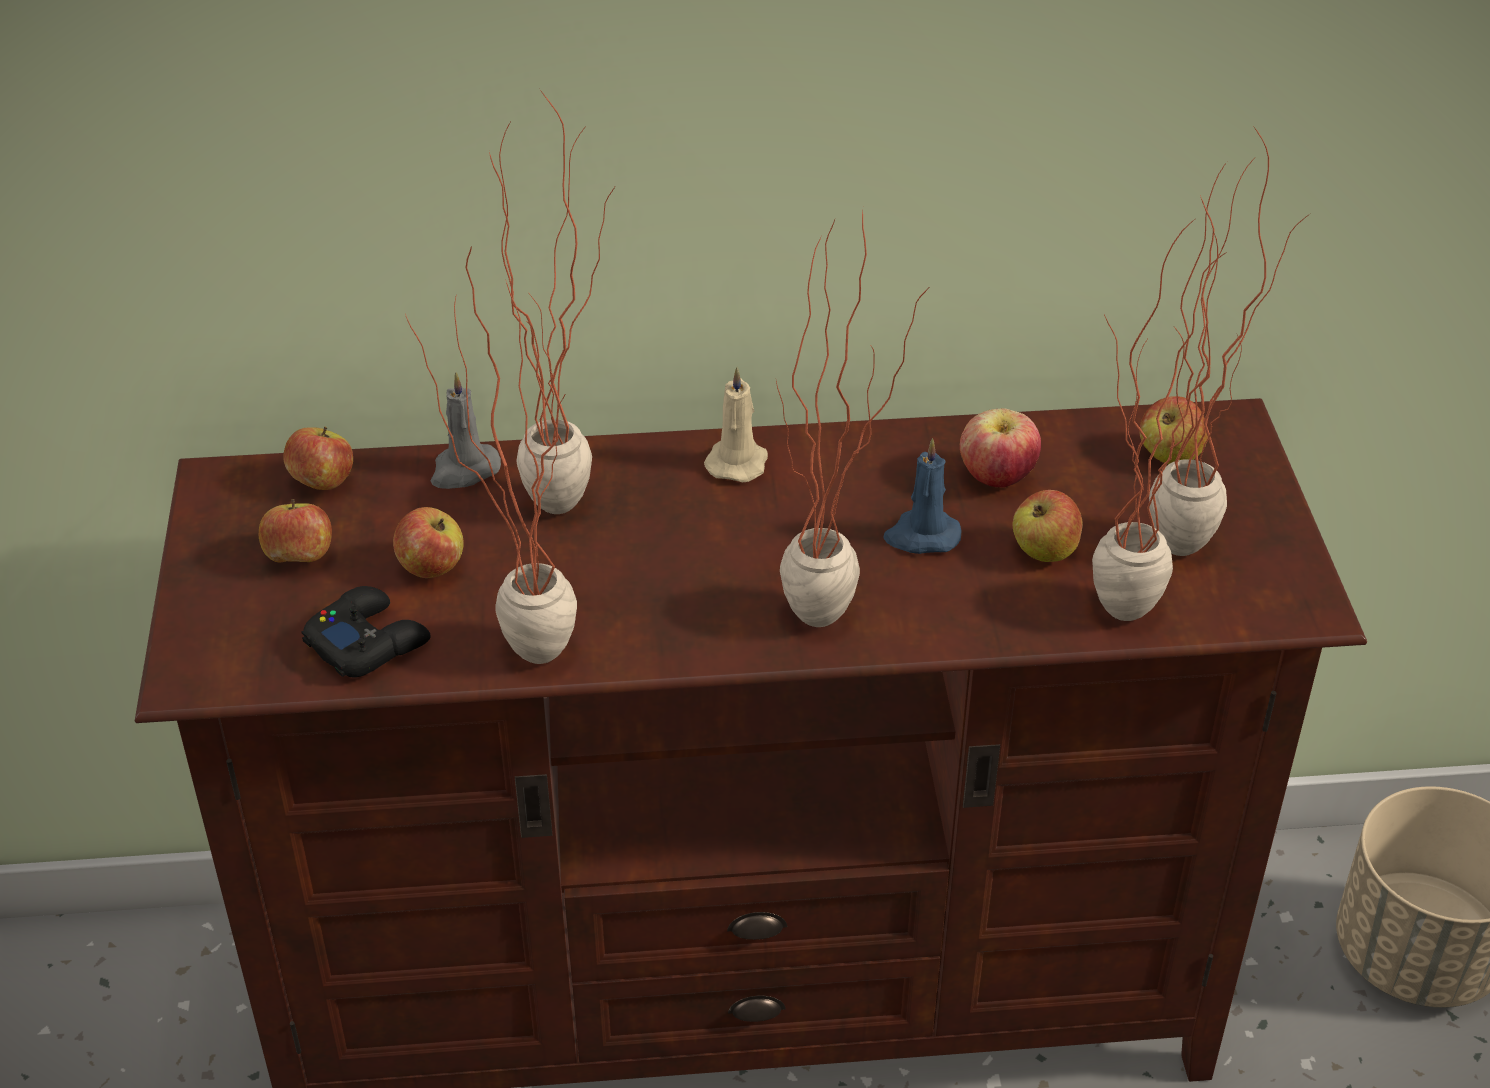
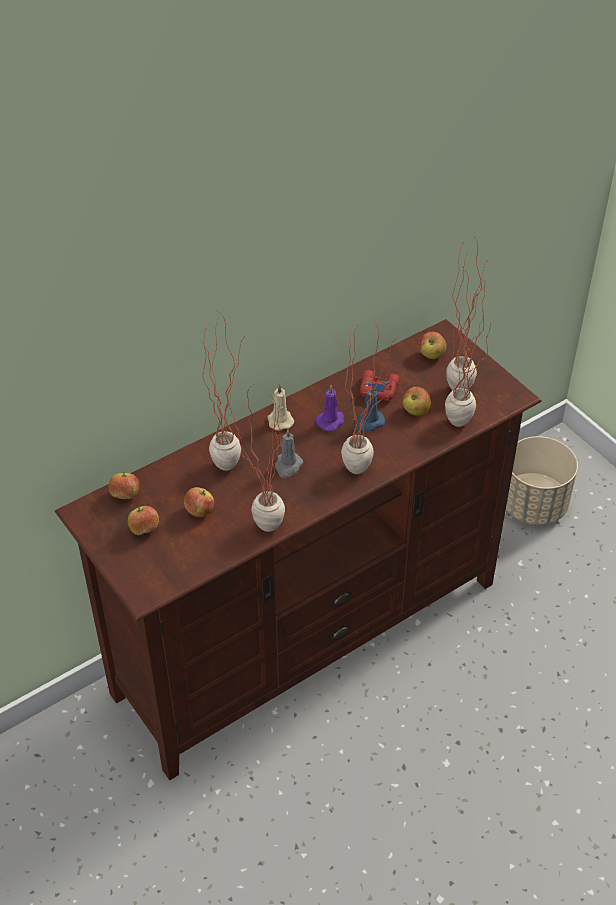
camera: 30 degrees left, 5 degrees up
black game controller [302,586,430,678] -> none
grey candle [430,372,501,489] -> grey candle moved to [275,429,303,478]
apple [960,408,1041,487] -> red game controller [360,370,399,401]
none -> purple candle [316,385,344,431]

